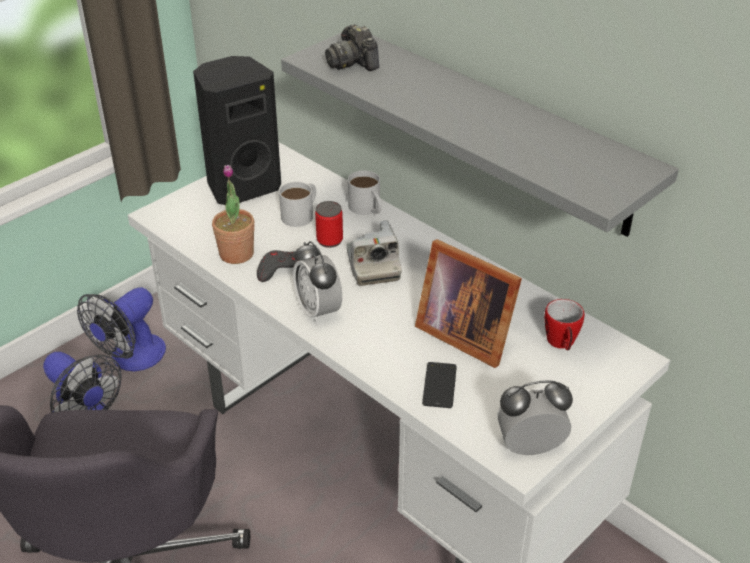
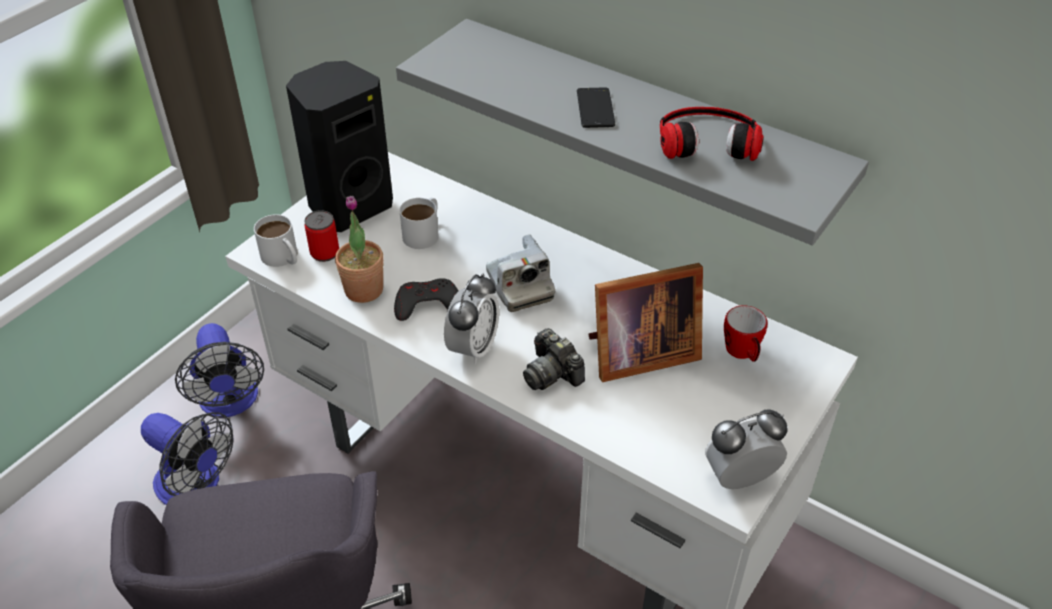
camera: 10 degrees left, 5 degrees up
fan [77,287,166,371] -> fan turned 45 degrees counterclockwise [175,323,264,418]
alarm clock [293,241,342,324] -> alarm clock turned 120 degrees counterclockwise [444,273,499,364]
can [315,201,343,248] -> can moved to [304,210,339,262]
camera [325,24,379,71] -> camera moved to [523,328,585,390]
white mug [348,171,381,215] -> white mug moved to [254,214,298,267]
picture frame [415,239,522,368] -> picture frame turned 45 degrees counterclockwise [588,263,703,382]
phone [422,362,457,408] -> phone moved to [577,87,615,128]
none -> headphones [660,107,764,161]

